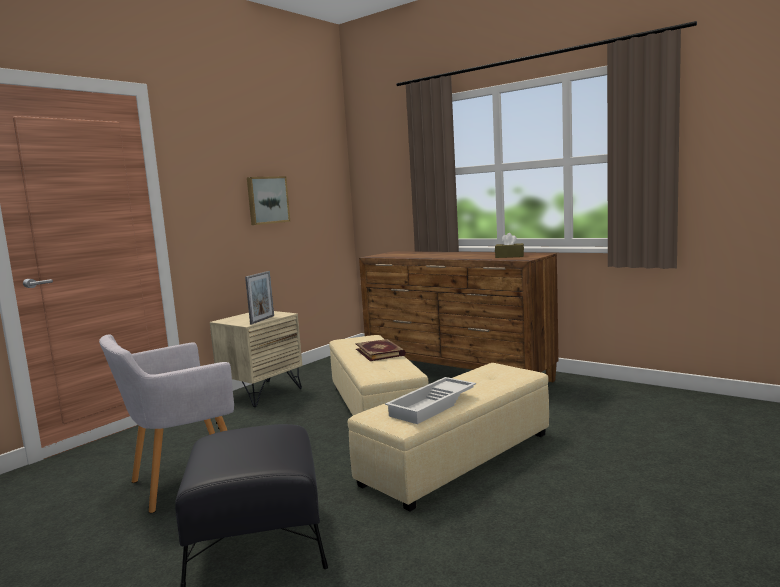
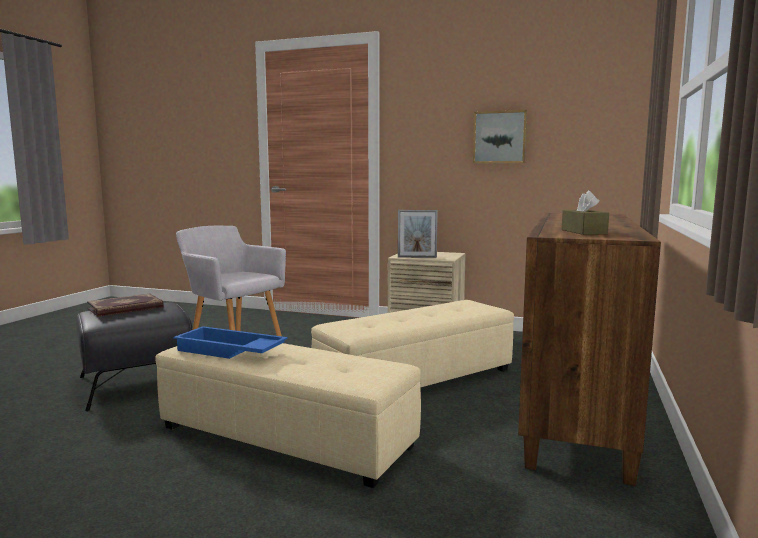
camera: 70 degrees right, 0 degrees up
book [355,339,406,361] -> book moved to [87,294,163,317]
white tray [385,377,476,424] -> blue tray [173,326,288,359]

